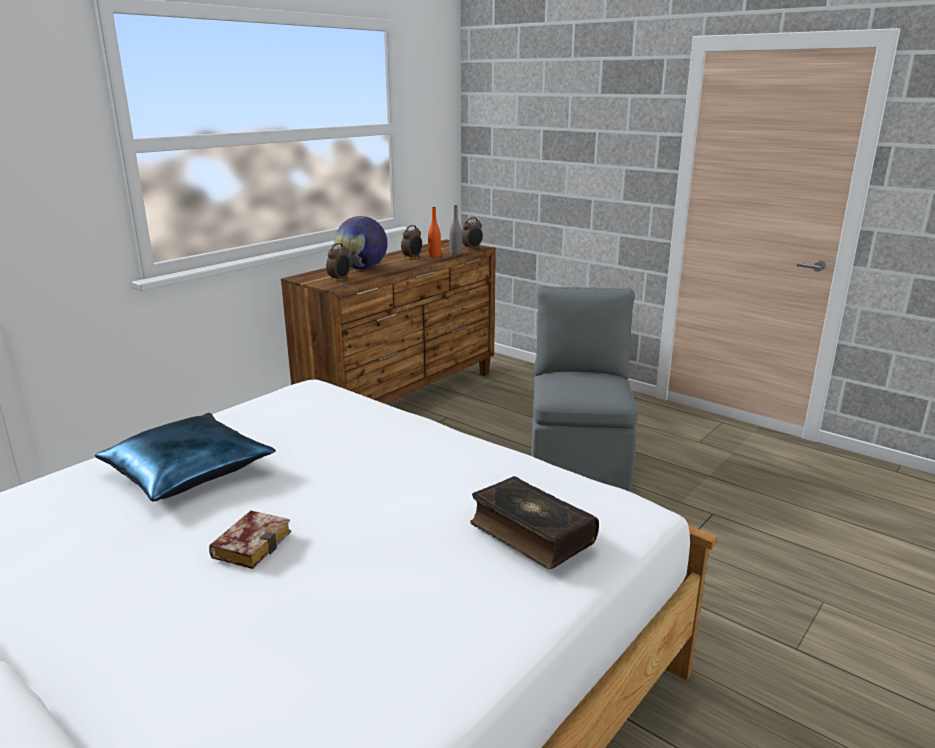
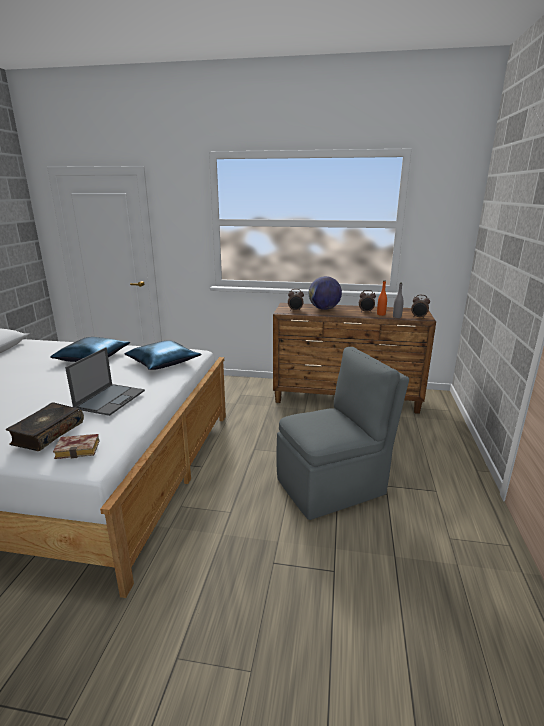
camera: 60 degrees right, 0 degrees up
book [209,510,291,569] -> book moved to [53,434,100,459]
none -> laptop [65,347,145,416]
none -> blue pillow [124,340,202,370]

